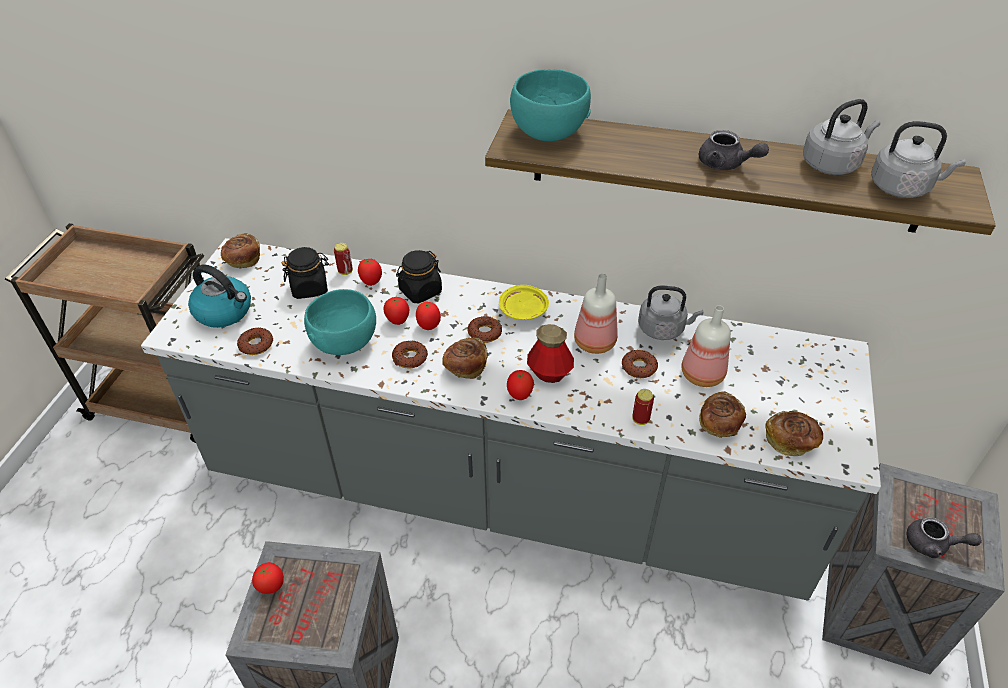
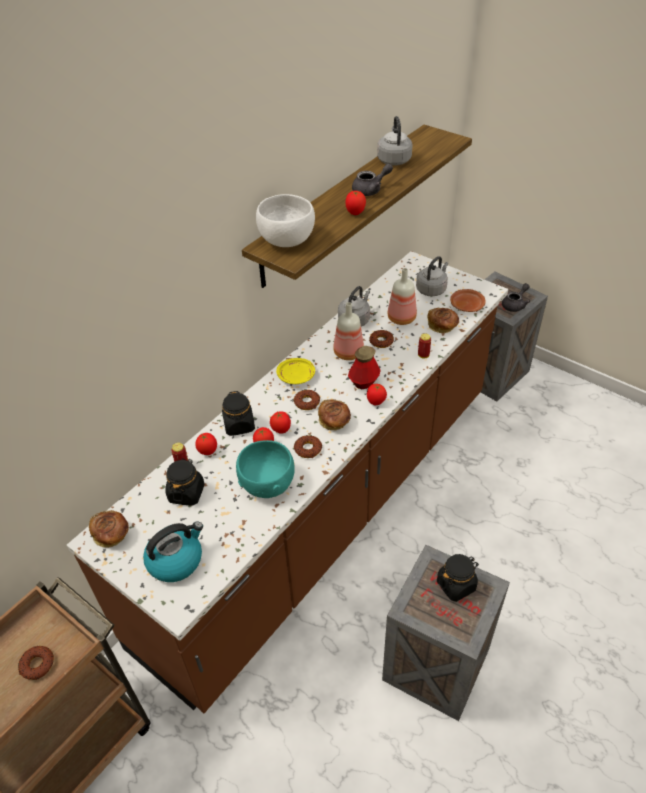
camera: 65 degrees left, 0 degrees up
grey counter [141,238,881,601] -> brown counter [67,251,508,713]
donut [237,328,273,355] -> donut moved to [18,646,54,680]
tomato [252,562,284,594] -> tomato moved to [346,191,366,215]
turquoise bowl [510,69,591,142] -> white bowl [256,194,315,247]
bread [765,411,823,456] -> brown plate [450,289,485,312]
grey kettle [871,121,966,198] -> grey kettle moved to [416,256,448,296]
none -> black jar [437,554,479,602]

